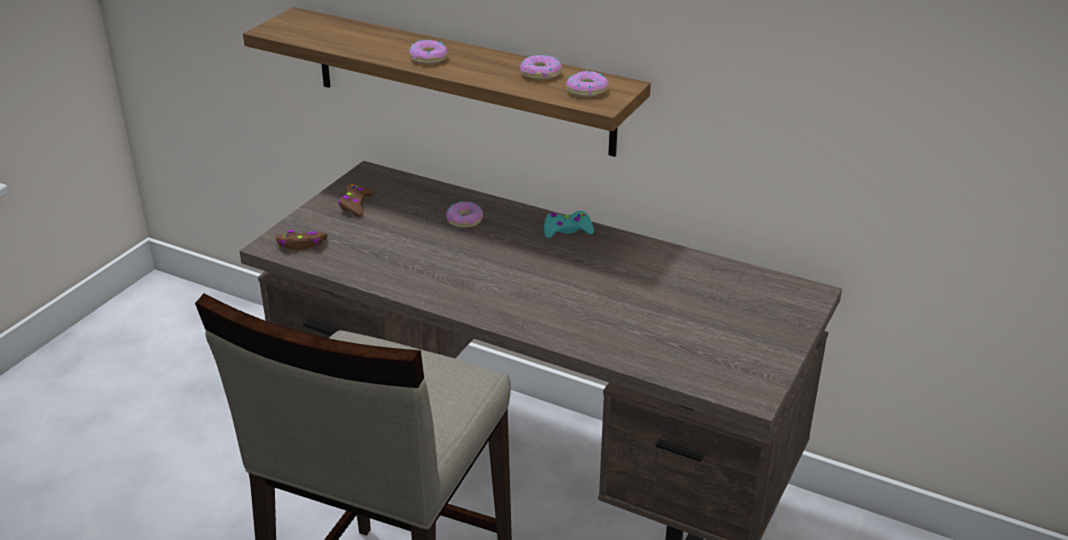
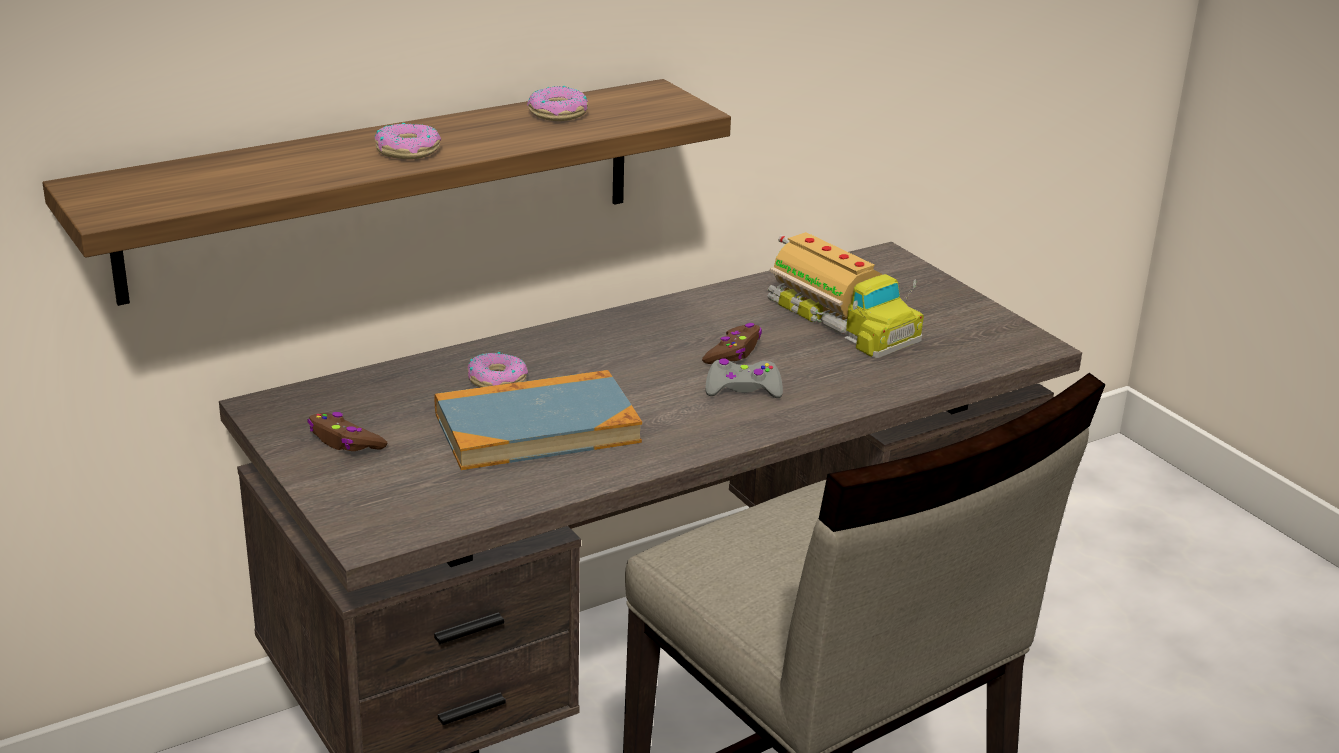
camera: 60 degrees left, 5 degrees down
brown game controller [276,230,327,250] -> brown game controller moved to [702,323,762,364]
turquoise game controller [544,211,594,238] -> none
donut [566,71,609,97] -> none
none -> book [435,370,642,470]
none -> grey game controller [706,358,783,398]
none -> toy truck [767,232,924,358]

